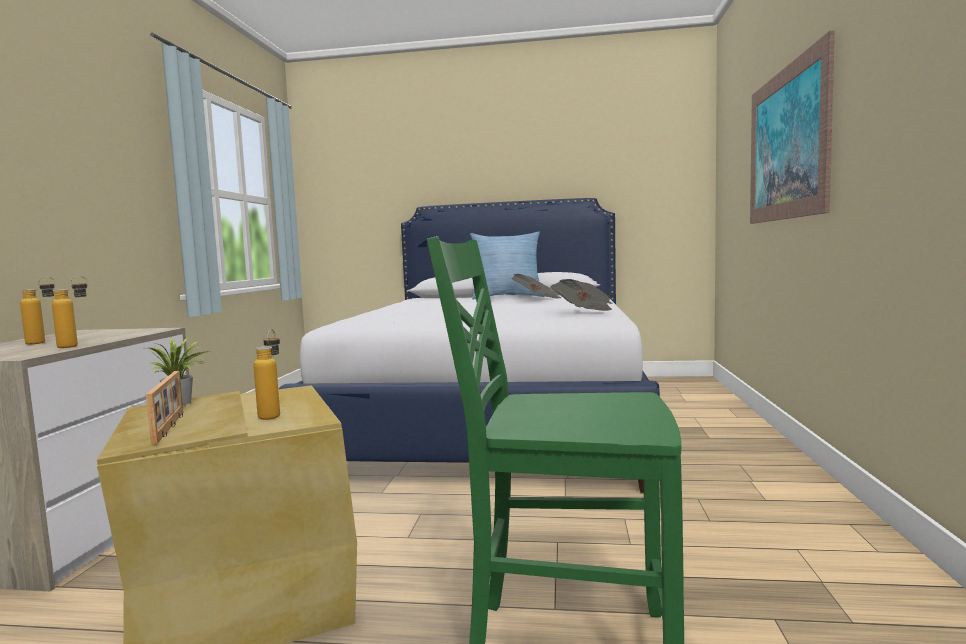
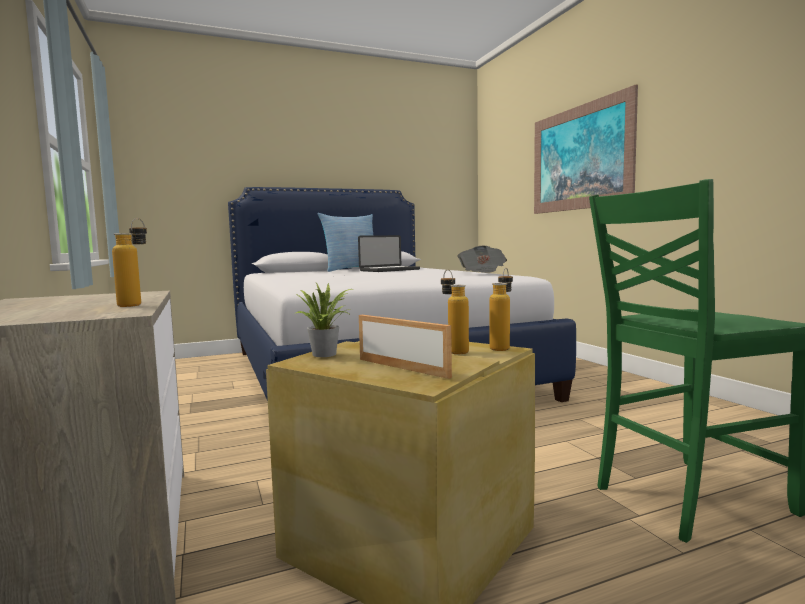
camera: 30 degrees left, 0 degrees up
bottle [20,277,55,345] -> bottle moved to [489,268,513,351]
newspaper [512,274,561,298] -> laptop [358,235,420,272]

